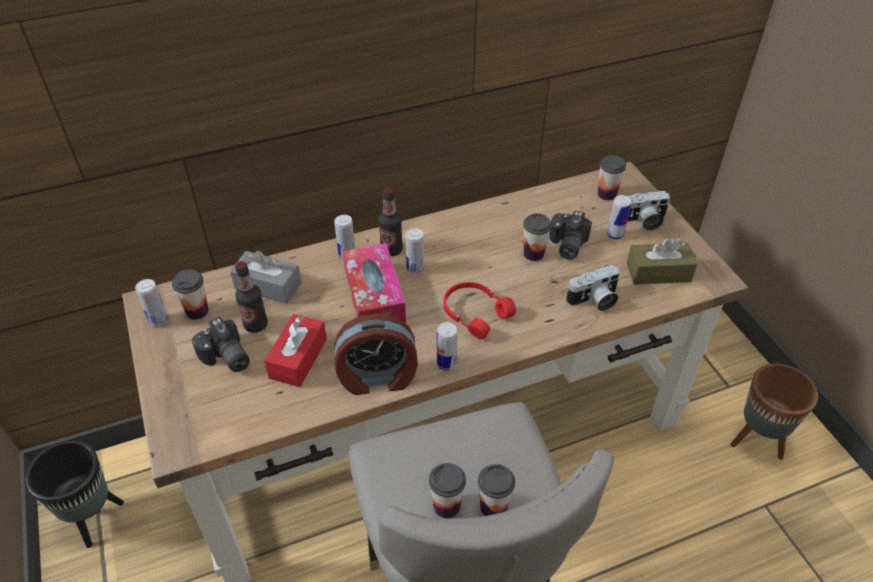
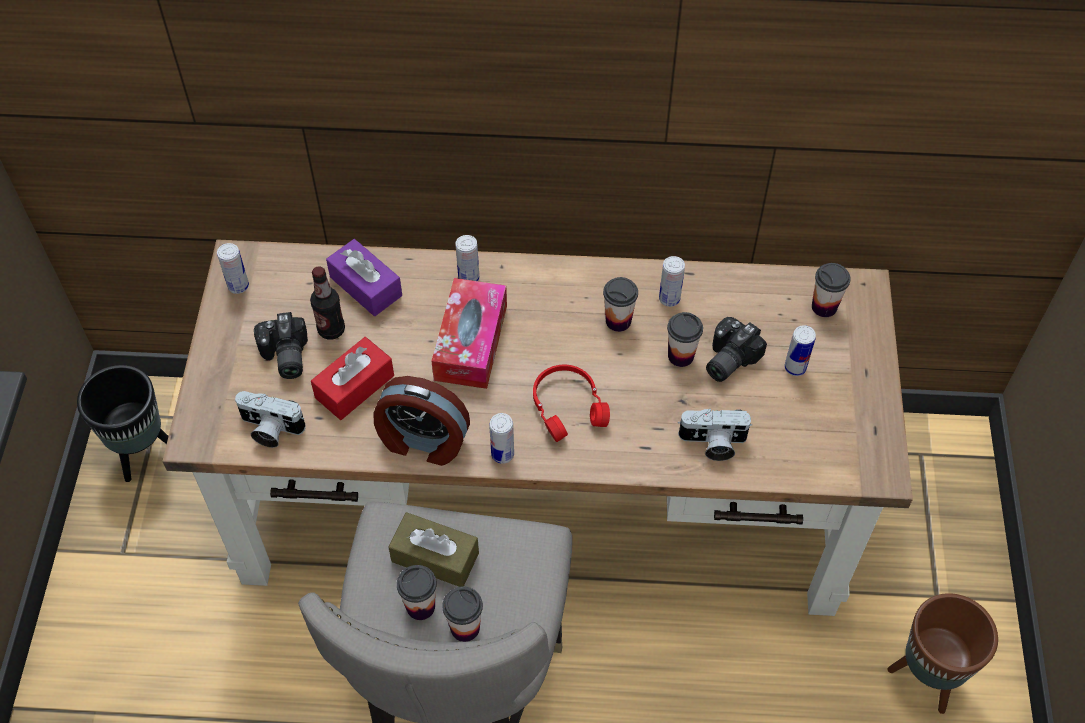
camera: 25 degrees right, 10 degrees up
cup [172,270,209,320] -> cup moved to [603,277,638,332]
grey tissue box [230,251,302,304] -> purple tissue box [326,239,402,316]
bottle [378,187,403,256] -> none
can [405,228,424,274] -> can moved to [659,256,685,307]
camera [627,191,670,231] -> camera moved to [235,391,306,448]
brown tissue box [627,237,697,285] -> brown tissue box moved to [388,512,479,587]

